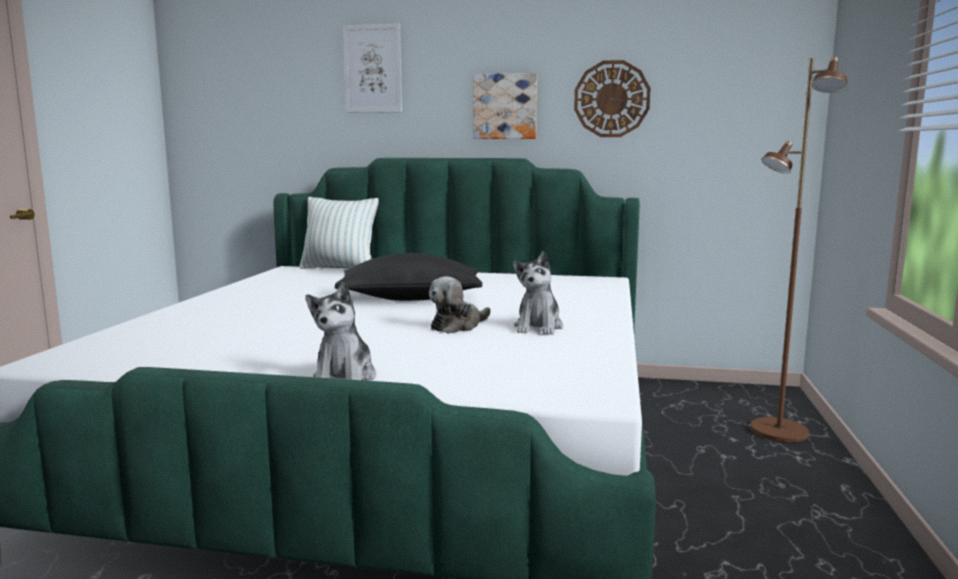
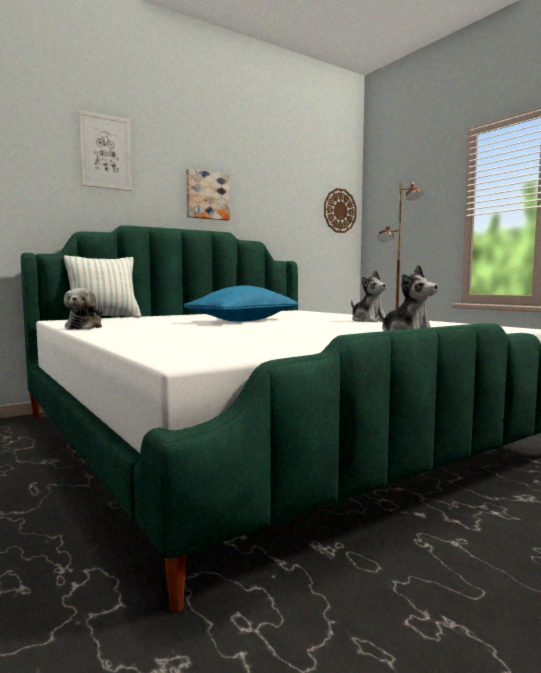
camera: 45 degrees left, 5 degrees down
black pillow [335,253,483,301] -> blue pillow [183,285,298,322]
plush toy [429,276,491,334] -> plush toy moved to [64,288,103,329]
wall clock [574,60,651,137] -> wall clock moved to [324,188,357,233]

